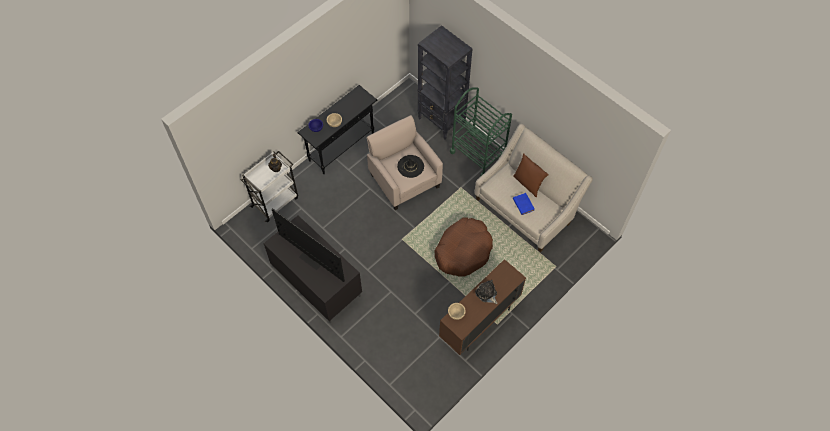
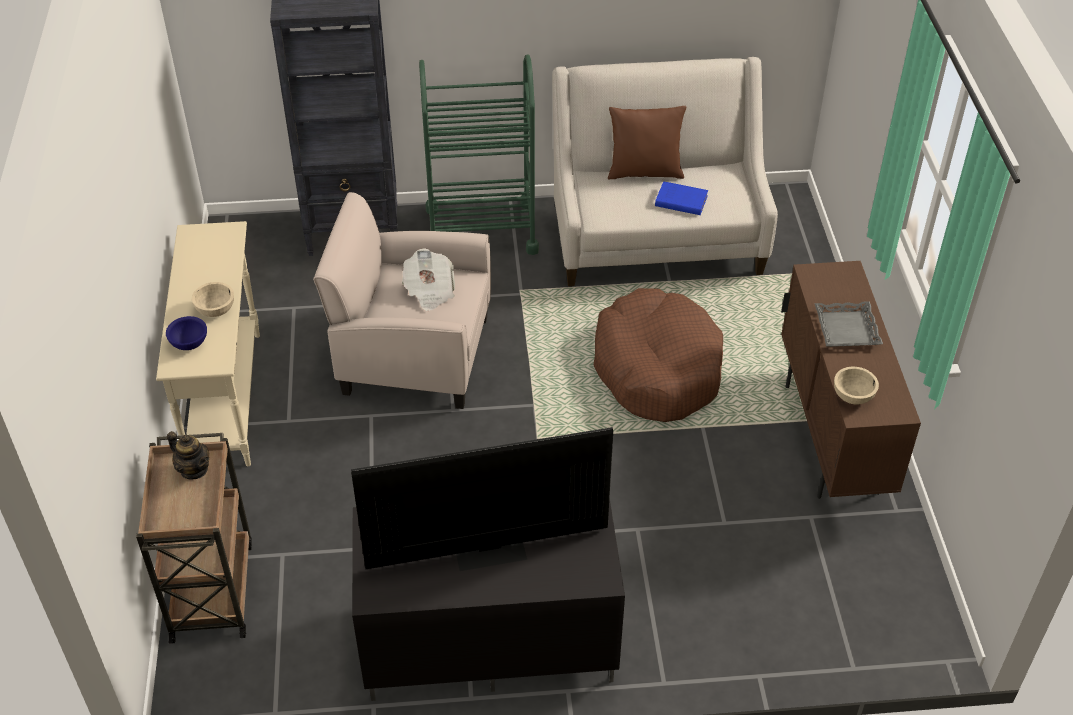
camera: 50 degrees left, 15 degrees down
white cart [241,151,298,222] -> brown cart [136,433,252,644]
black console table [297,85,377,174] -> beige console table [156,221,260,466]
black hat [397,155,424,178] -> newspaper [402,248,455,311]
plush toy [475,280,498,304] -> grey tray [814,301,883,347]

